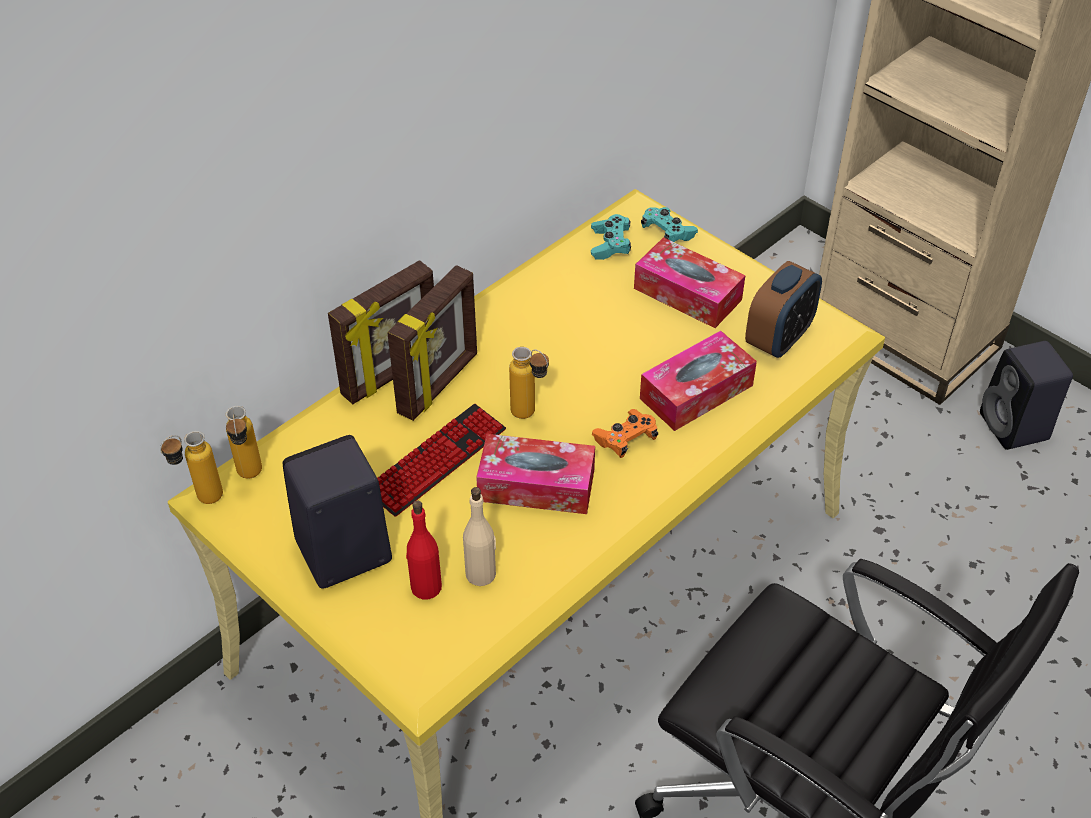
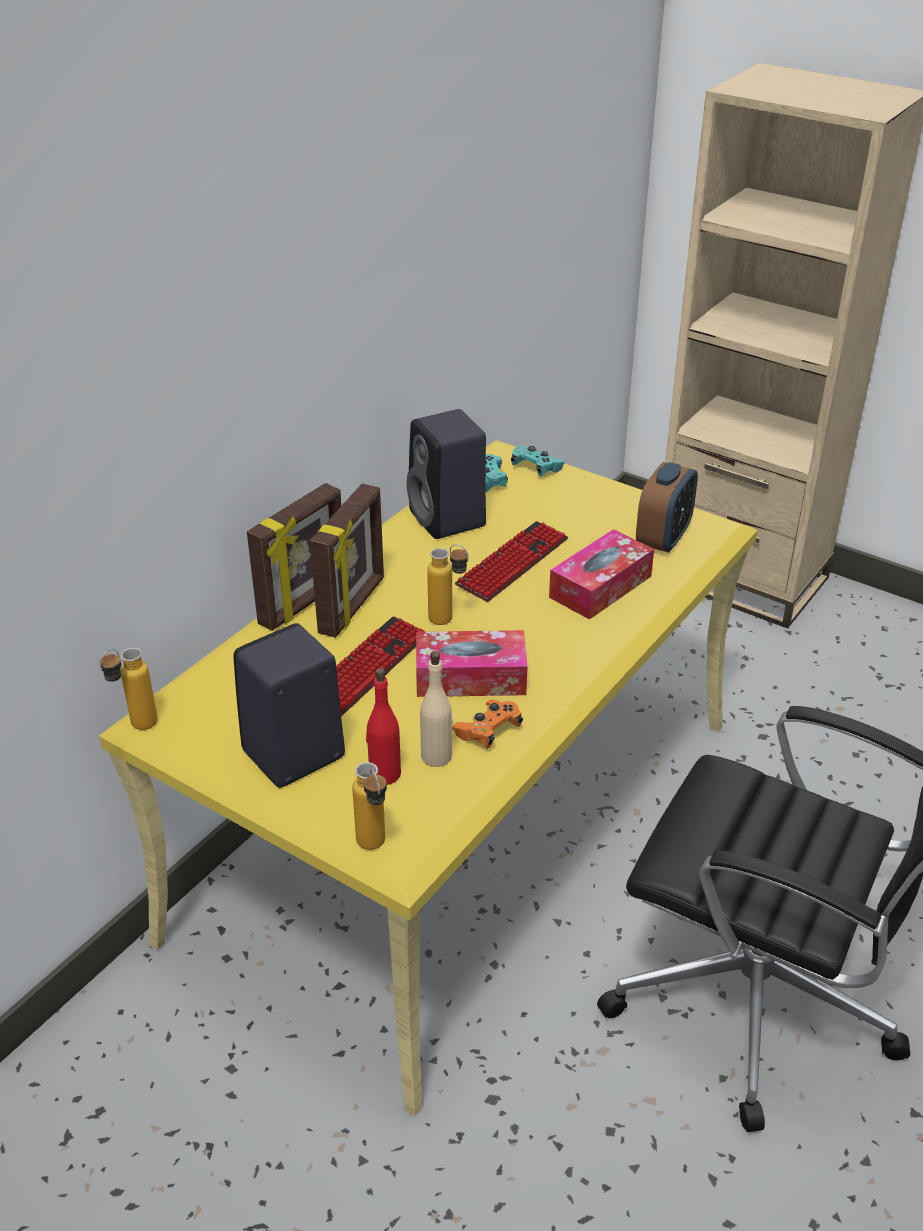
camera: 10 degrees left, 10 degrees down
bottle [226,406,262,479] -> bottle moved to [352,762,387,850]
orange game controller [591,409,658,458] -> orange game controller moved to [452,700,523,749]
tissue box [634,237,745,328] -> none
black speaker [980,341,1073,450] -> black speaker moved to [407,409,486,539]
none -> keyboard [455,521,568,602]

